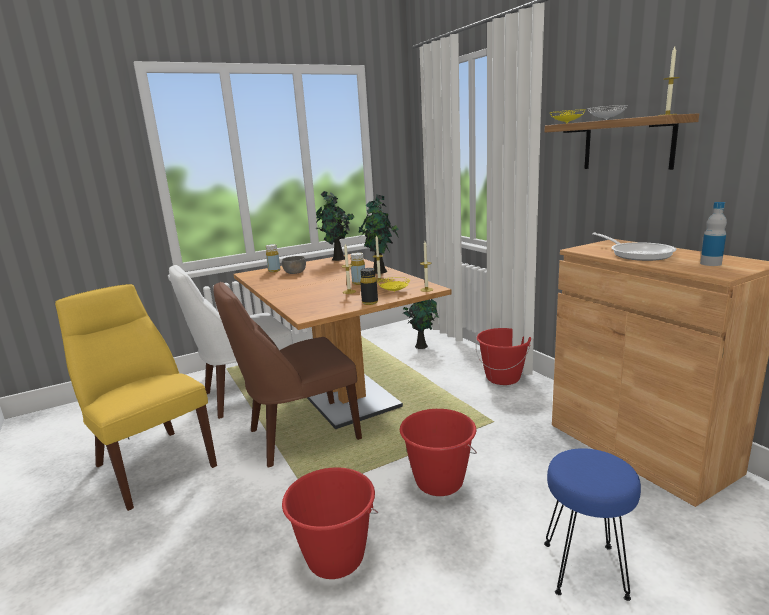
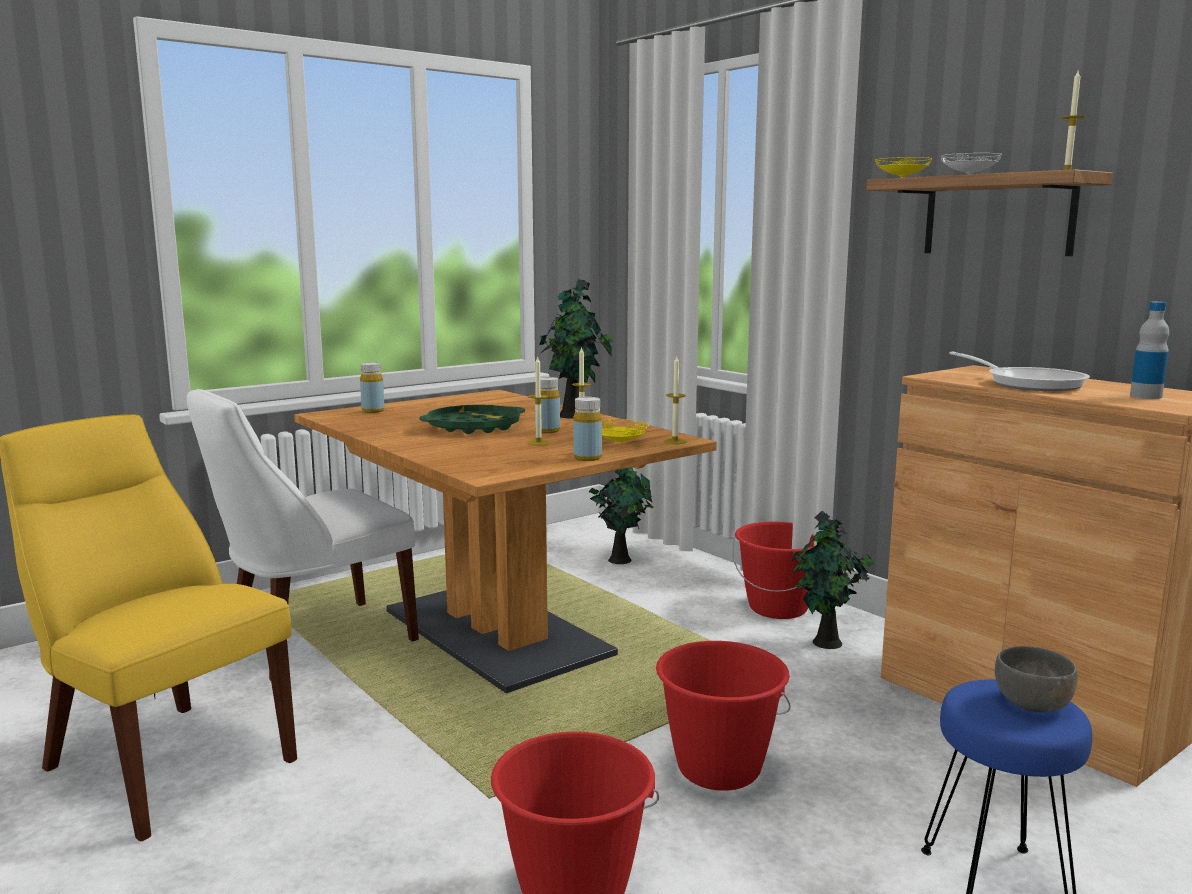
camera: 10 degrees left, 5 degrees down
brown chair [213,282,362,468] -> none
grey bowl [282,256,306,274] -> grey bowl moved to [995,646,1078,712]
potted plant [316,191,354,261] -> potted plant moved to [792,511,874,649]
black bottle [360,268,378,305] -> yellow bottle [573,397,602,461]
none -> green tray [420,405,525,434]

